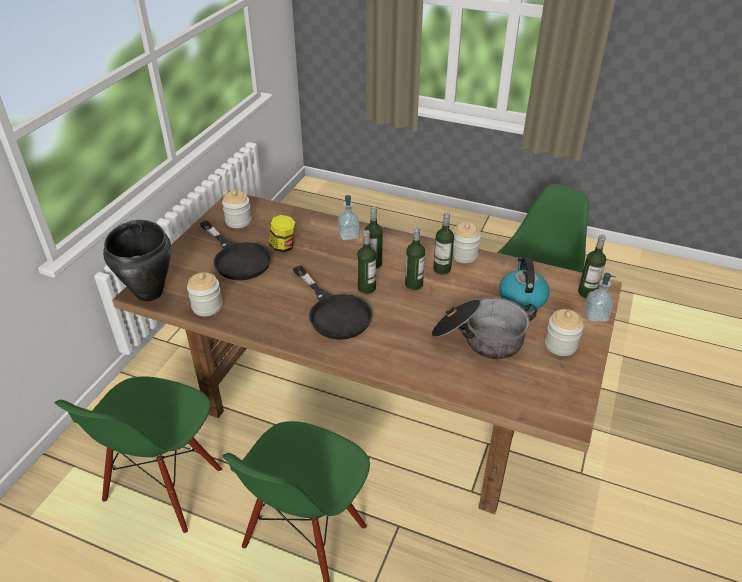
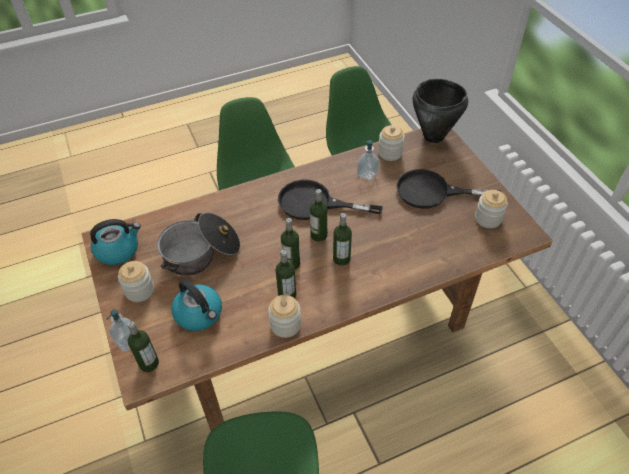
camera: 135 degrees right, 10 degrees up
jar [269,215,296,253] -> none
soap dispenser [338,195,360,240] -> soap dispenser moved to [357,140,379,181]
none -> kettle [90,219,141,265]

